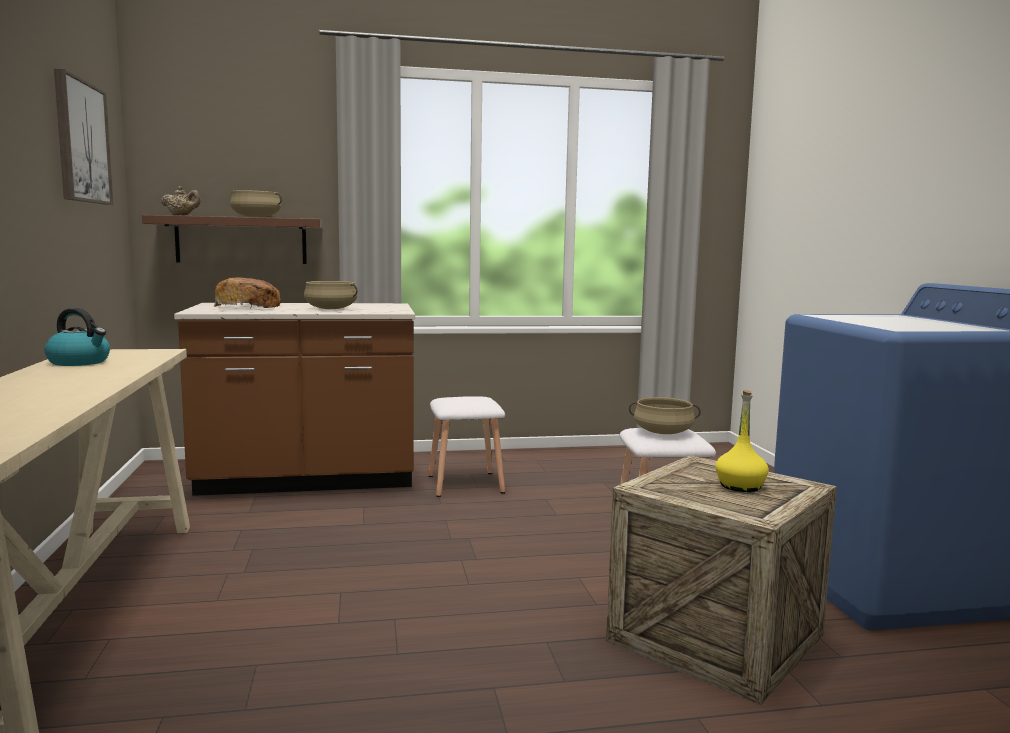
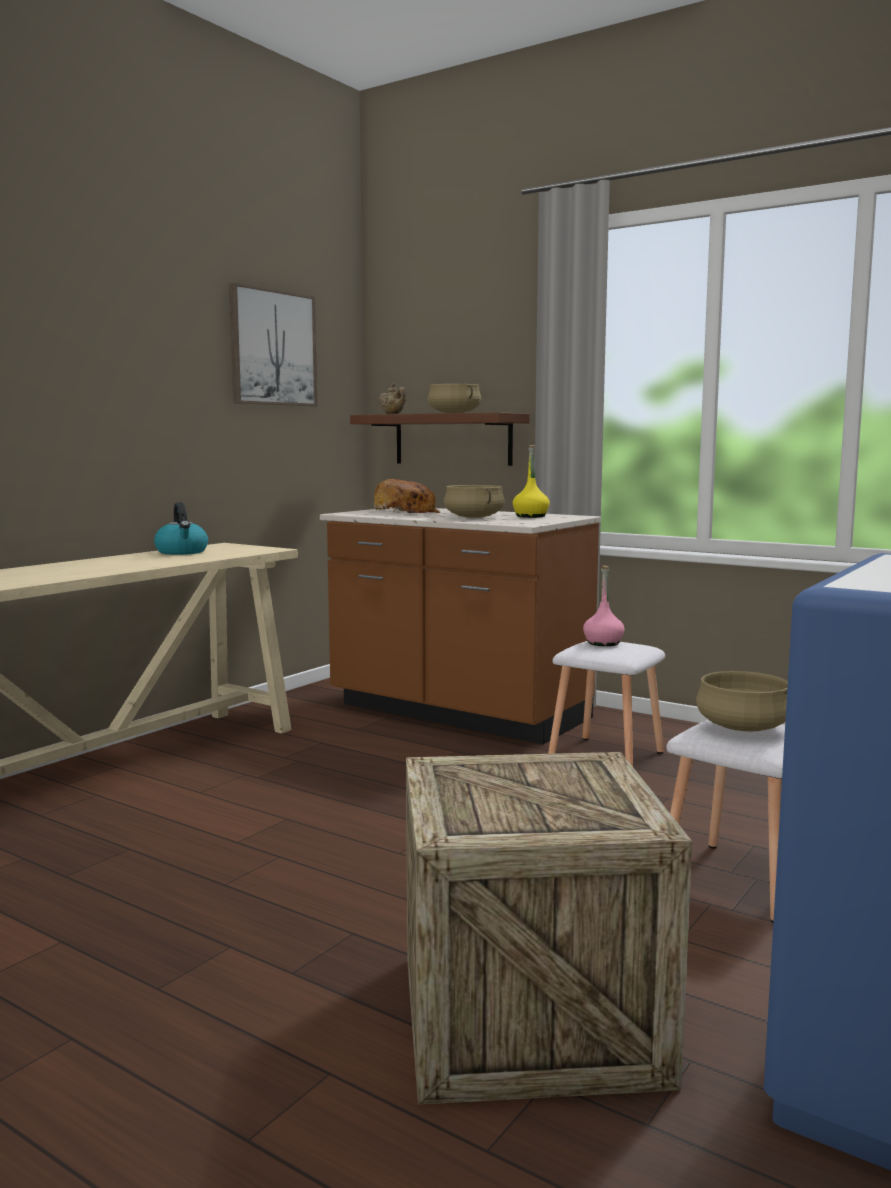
camera: 45 degrees right, 0 degrees up
yellow bottle [715,390,769,492] -> yellow bottle moved to [513,445,550,518]
none -> pink bottle [583,566,625,646]

